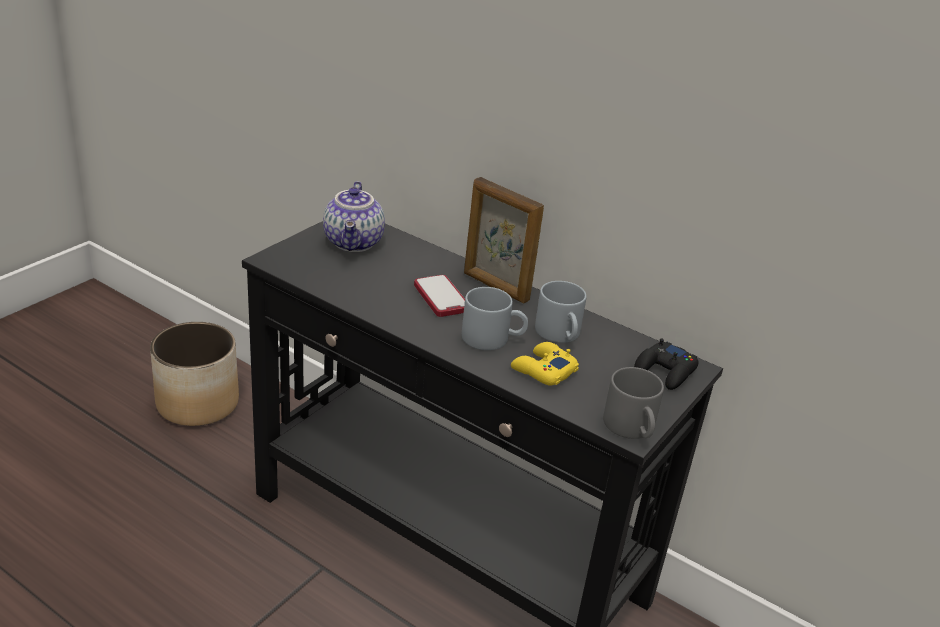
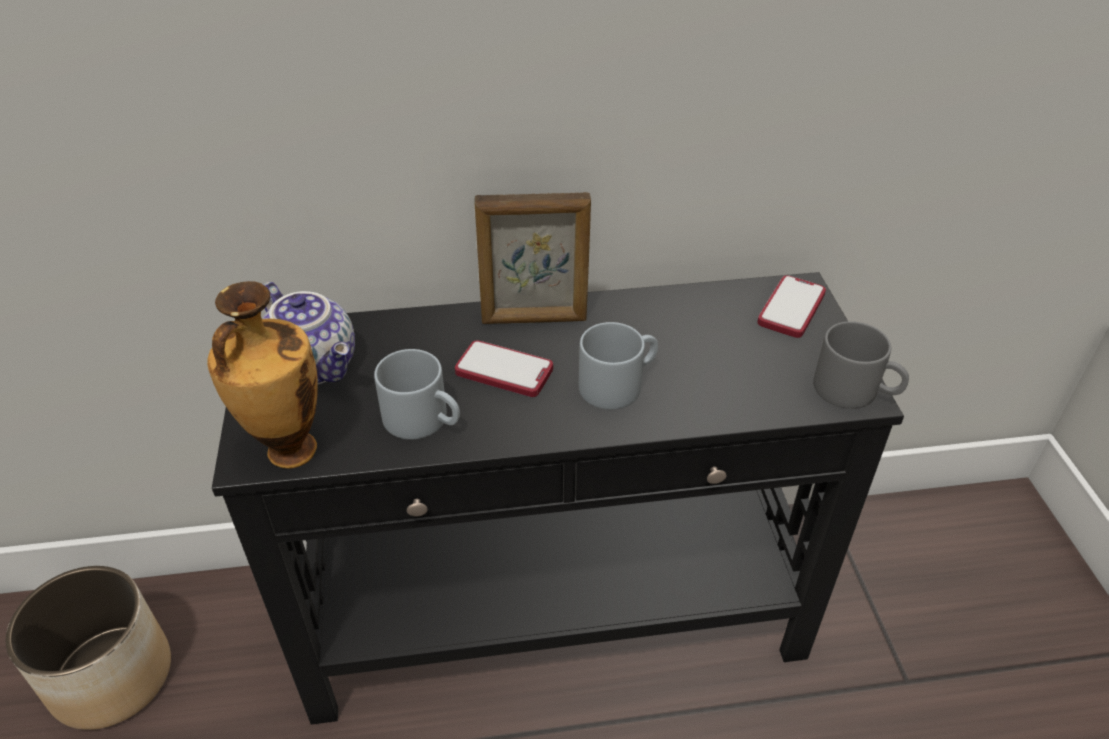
camera: 40 degrees left, 10 degrees up
yellow game controller [511,342,579,385] -> none
grey mug [535,281,587,343] -> grey mug moved to [374,349,460,439]
black game controller [634,338,698,390] -> phone [757,275,826,338]
none -> vase [207,281,318,469]

